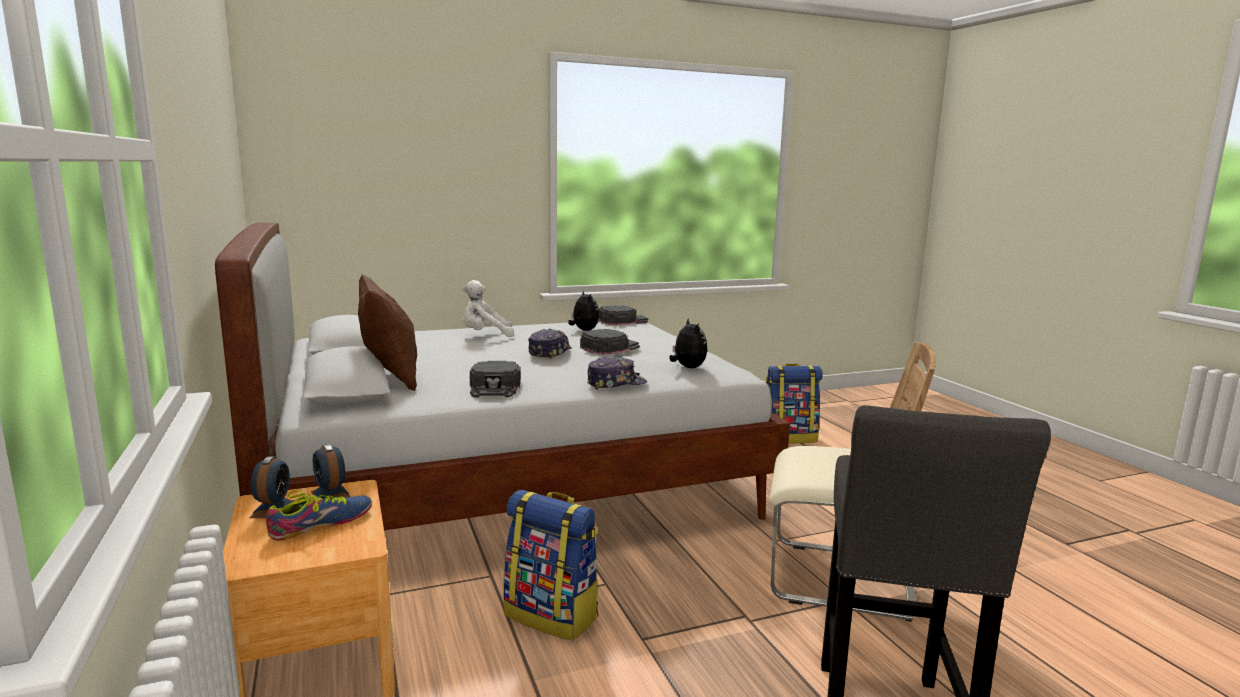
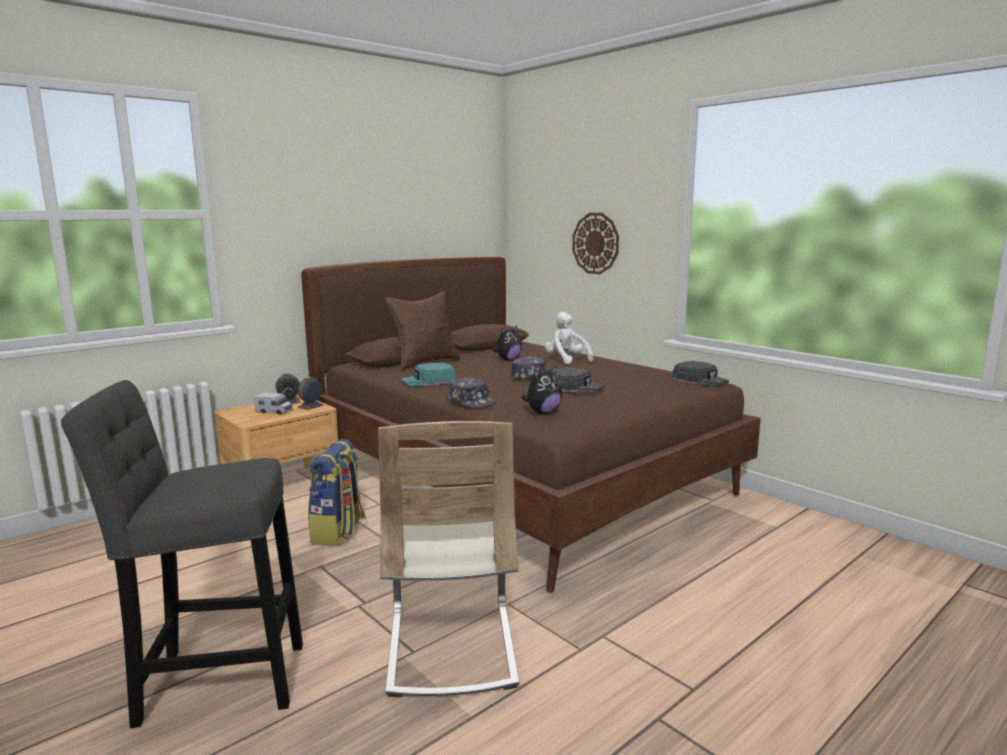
camera: 70 degrees right, 0 degrees up
white bed [215,223,790,530] -> brown bed [301,256,761,593]
shoe [266,490,372,541] -> toy truck [255,392,293,415]
black cap [470,361,521,397] -> turquoise cap [401,362,455,387]
plush toy [568,290,599,331] -> plush toy moved to [492,326,522,360]
backpack [766,364,823,444] -> none
none -> wall clock [572,213,619,274]

